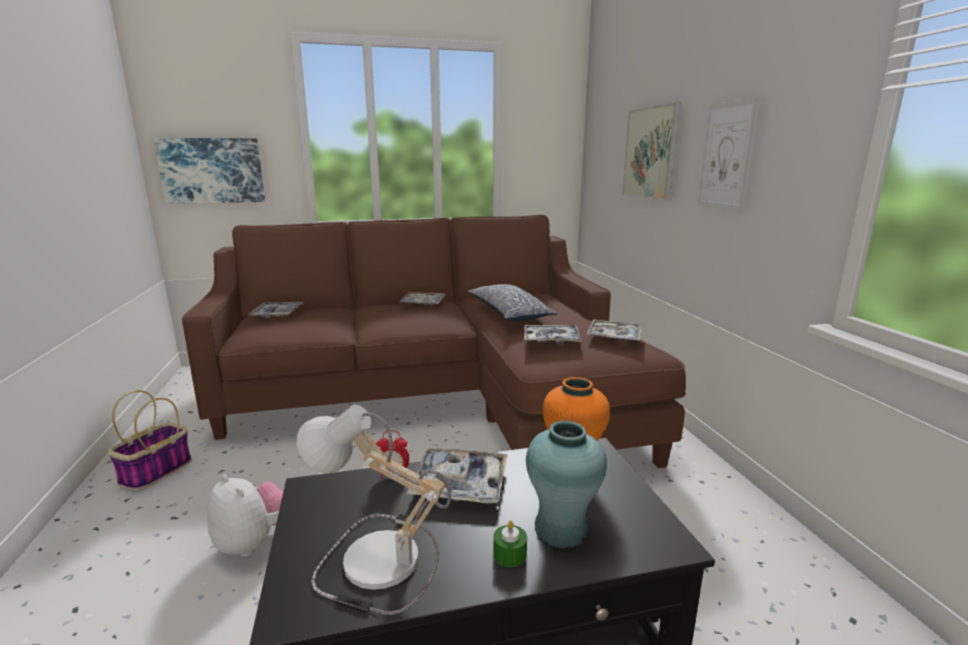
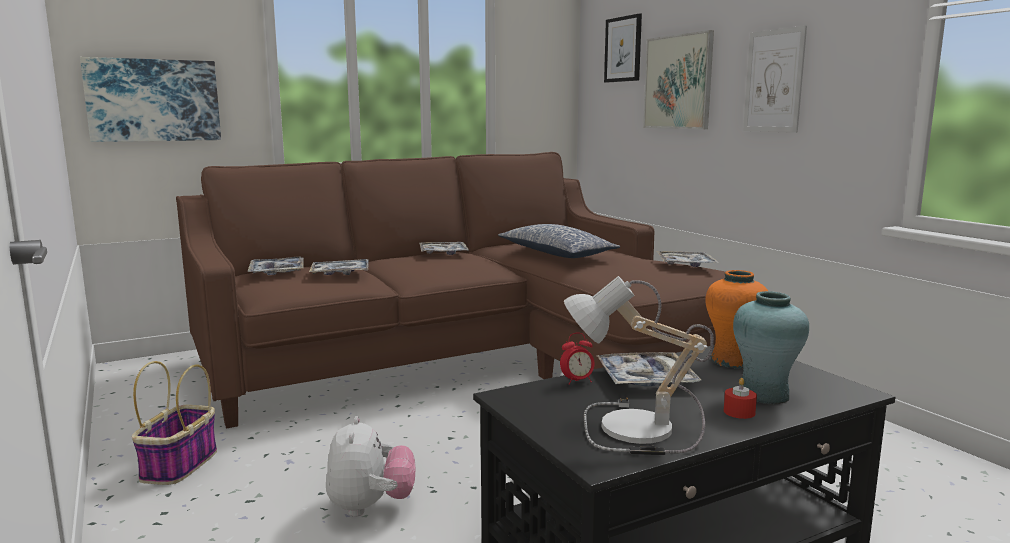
camera: 15 degrees left, 5 degrees down
plush toy [207,474,283,557] -> plush toy turned 60 degrees clockwise [326,416,416,517]
green candle [493,521,527,567] -> red candle [724,378,757,419]
tray [524,325,582,344] -> tray moved to [309,259,369,275]
none -> picture [604,13,642,83]

